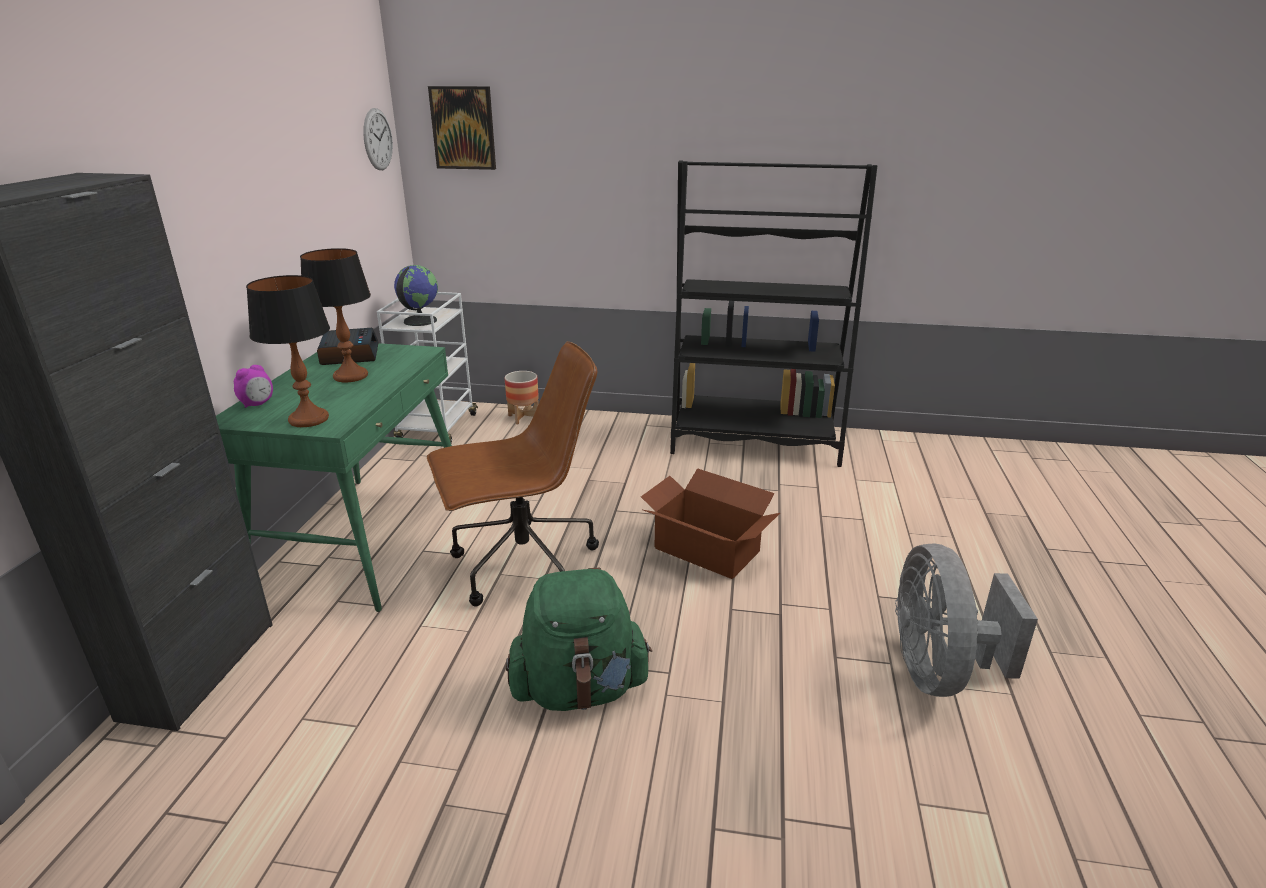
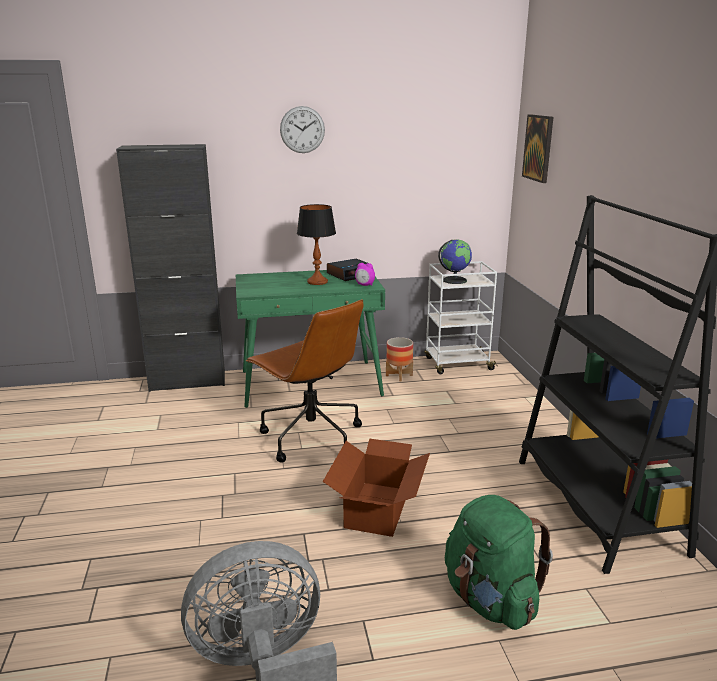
camera: 70 degrees right, 5 degrees down
alarm clock [234,365,273,408] -> alarm clock moved to [355,263,375,286]
table lamp [246,275,330,427] -> none
wall clock [363,108,393,170] -> wall clock moved to [280,106,325,153]
planter [505,371,539,424] -> planter moved to [386,337,413,382]
green backpack [506,568,652,711] -> green backpack moved to [445,495,553,630]

